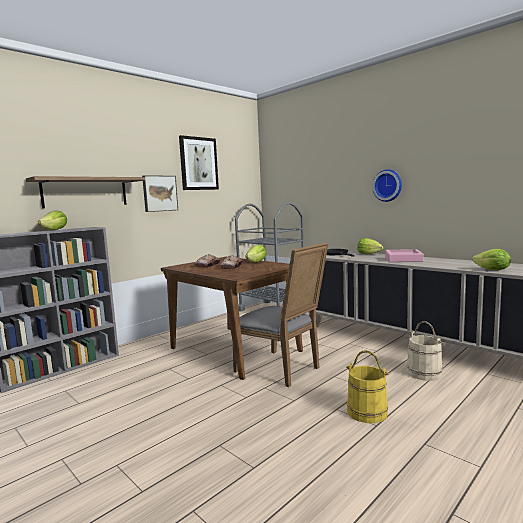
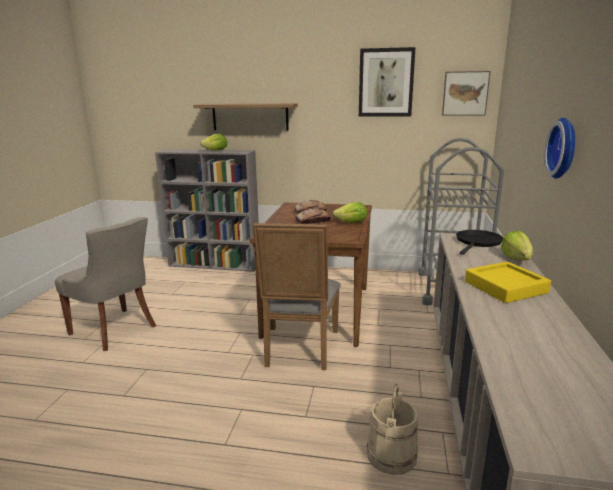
camera: 55 degrees right, 10 degrees up
picture [142,175,178,212] -> picture moved to [442,71,490,115]
yellow bucket [346,350,389,423] -> none
pink tray [385,249,424,262] -> yellow tray [465,262,551,303]
lettuce [472,249,511,270] -> none
none -> grey chair [55,217,156,351]

